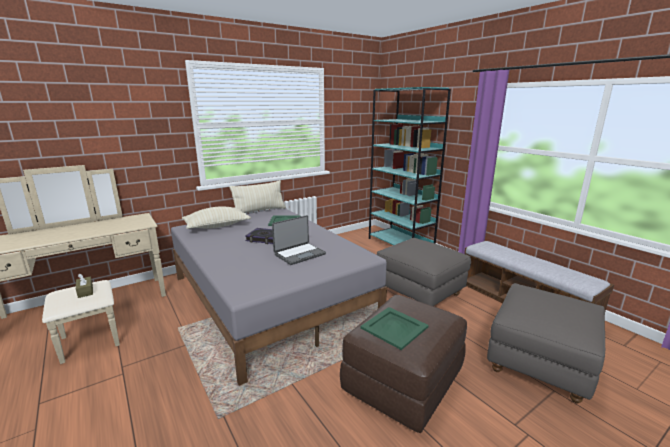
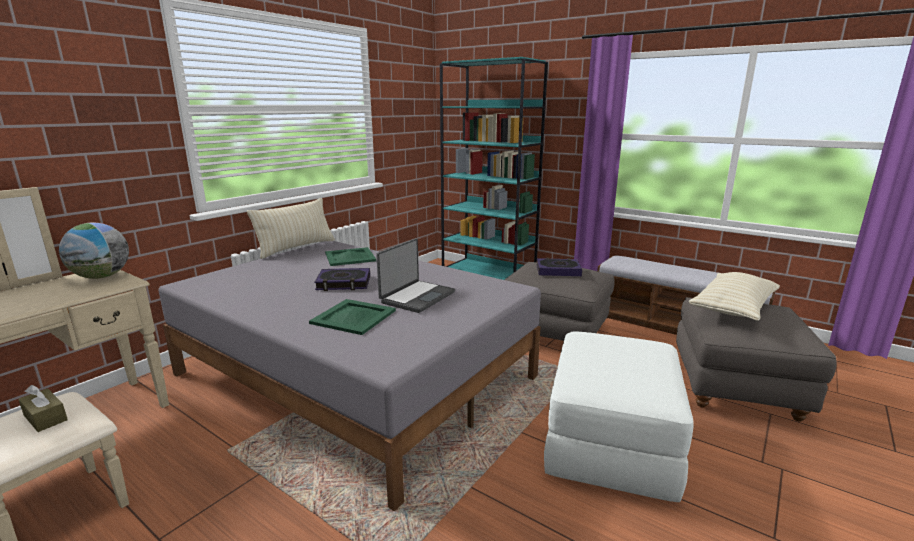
camera: 20 degrees left, 0 degrees up
beige pillow [182,206,251,229] -> beige pillow moved to [689,272,780,321]
brown ottoman [340,295,467,433] -> white ottoman [544,332,693,502]
green tray [360,307,429,350] -> green tray moved to [309,299,396,335]
none -> globe [59,223,129,279]
none -> book [536,258,582,276]

